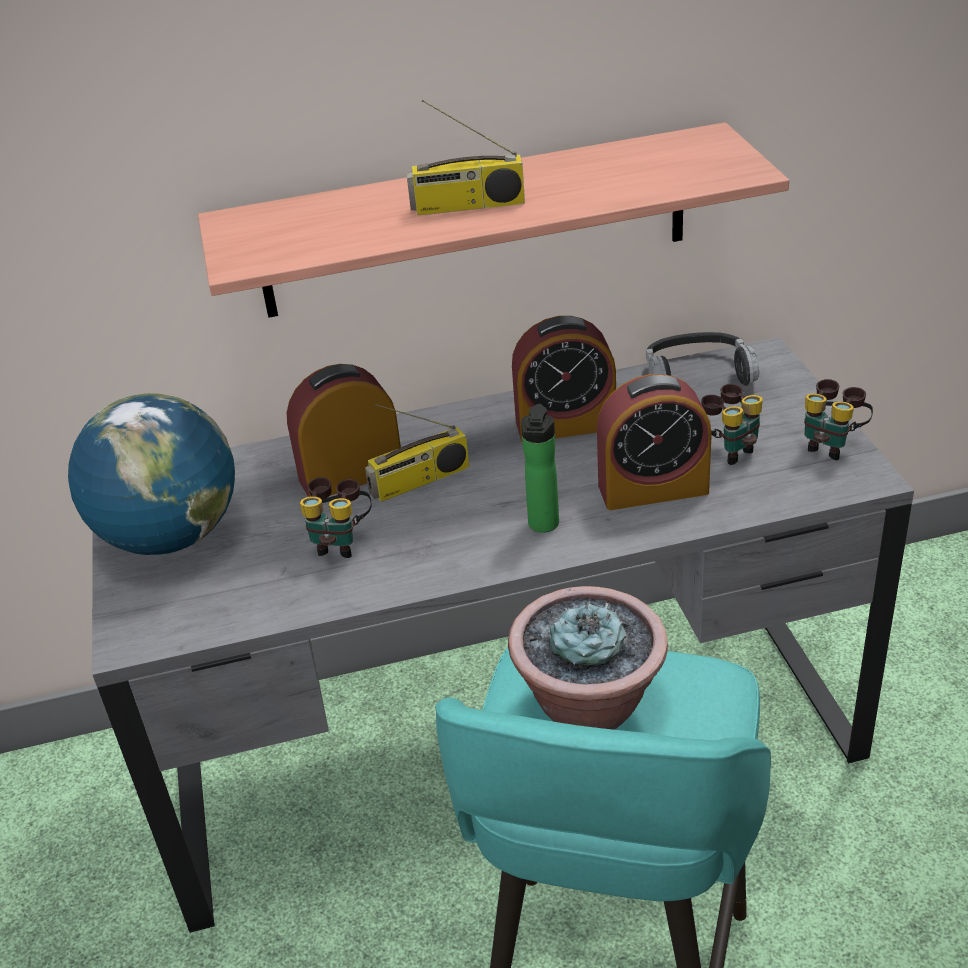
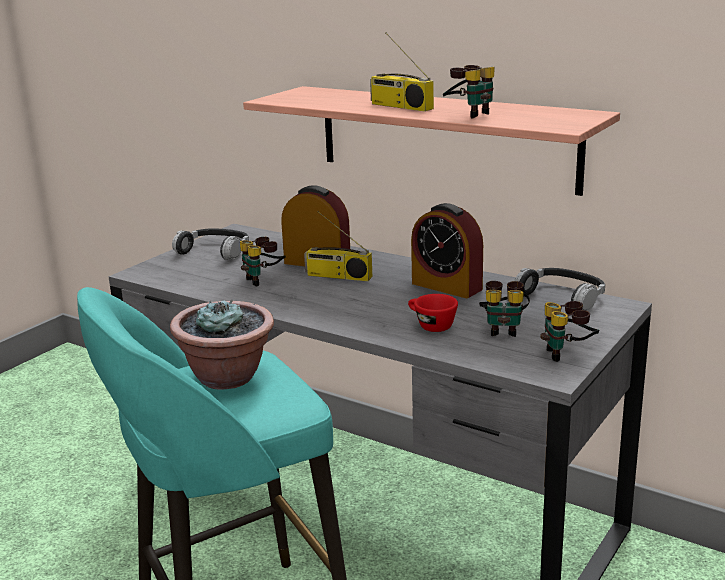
camera: 45 degrees right, 15 degrees down
globe [68,393,235,555] -> headphones [172,228,249,260]
bottle [521,404,559,533] -> none
alarm clock [597,374,712,510] -> red cup [408,294,458,332]
none -> binoculars [443,65,495,118]

